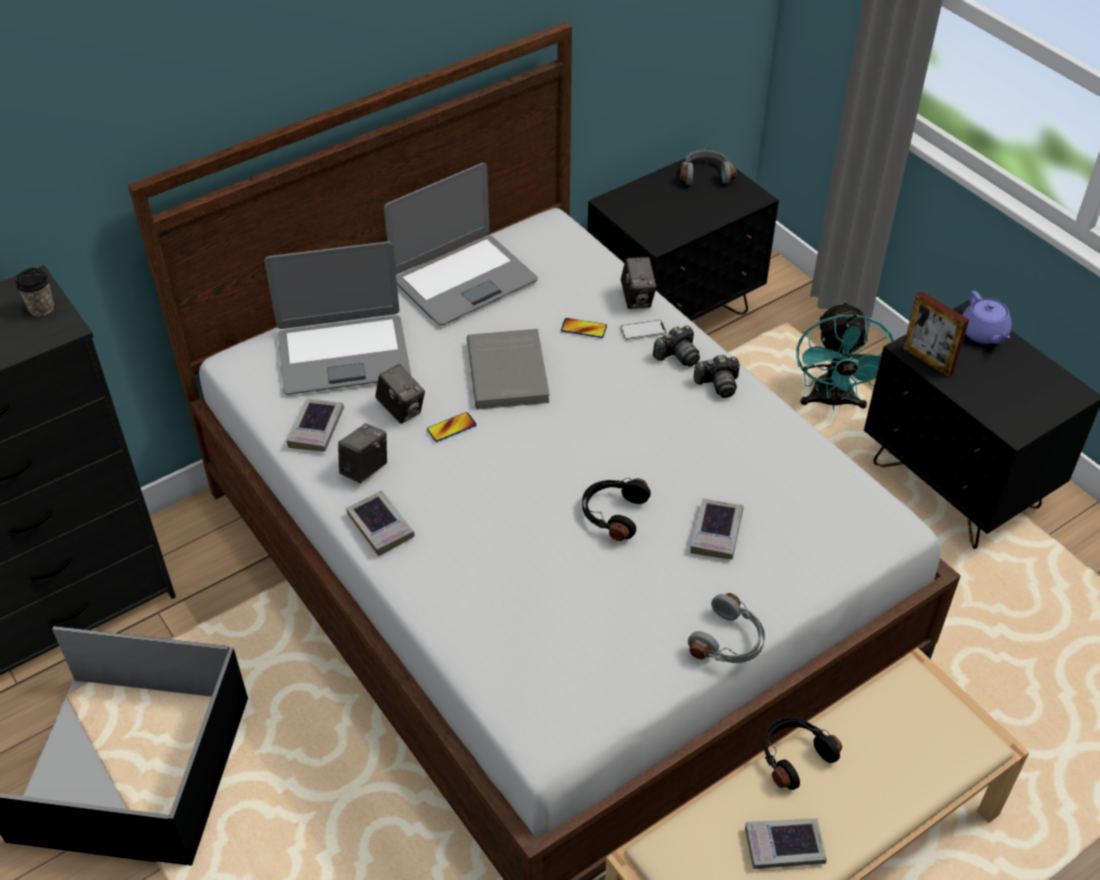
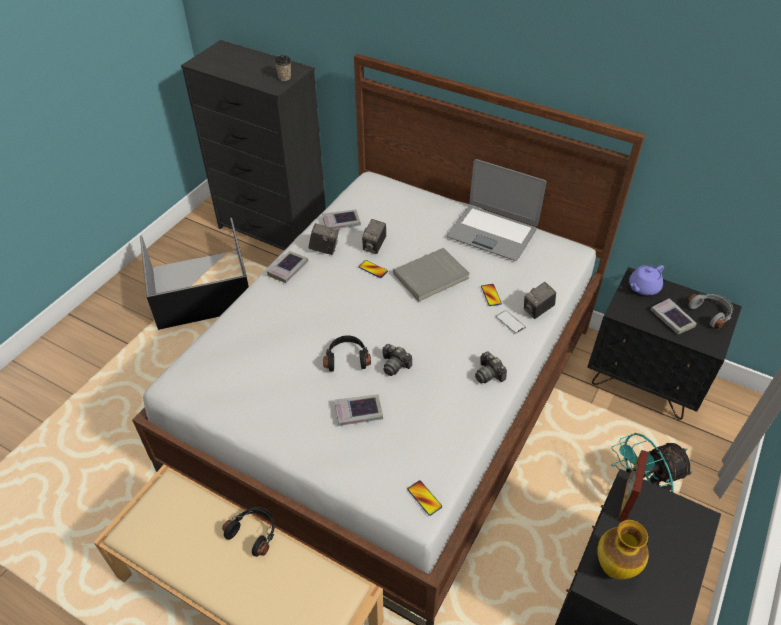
camera: 65 degrees right, 0 degrees up
laptop [264,242,411,395] -> none
camera [653,325,700,367] -> camera moved to [382,344,412,376]
grey headphones [688,593,765,663] -> none
book [745,818,827,869] -> book moved to [651,298,697,334]
purple teapot [962,291,1012,344] -> purple teapot moved to [629,265,664,295]
none -> phone [408,480,442,516]
none -> vase [598,520,649,579]

